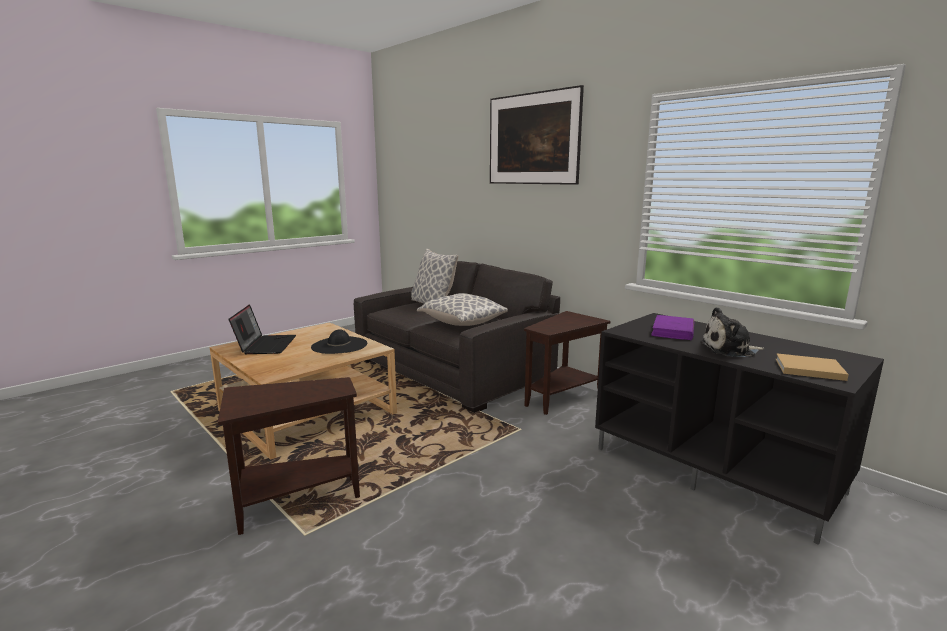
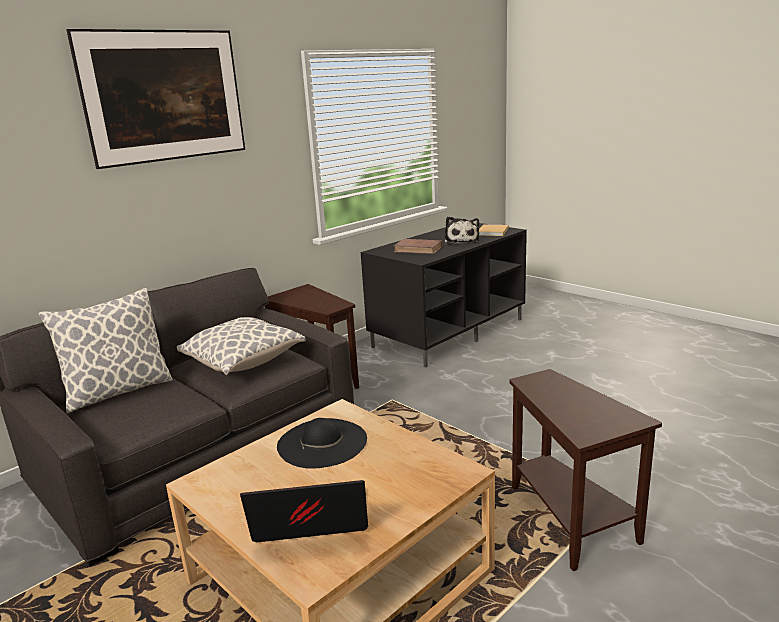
camera: 90 degrees left, 5 degrees up
purple book [651,315,694,340] -> brown book [394,239,442,254]

